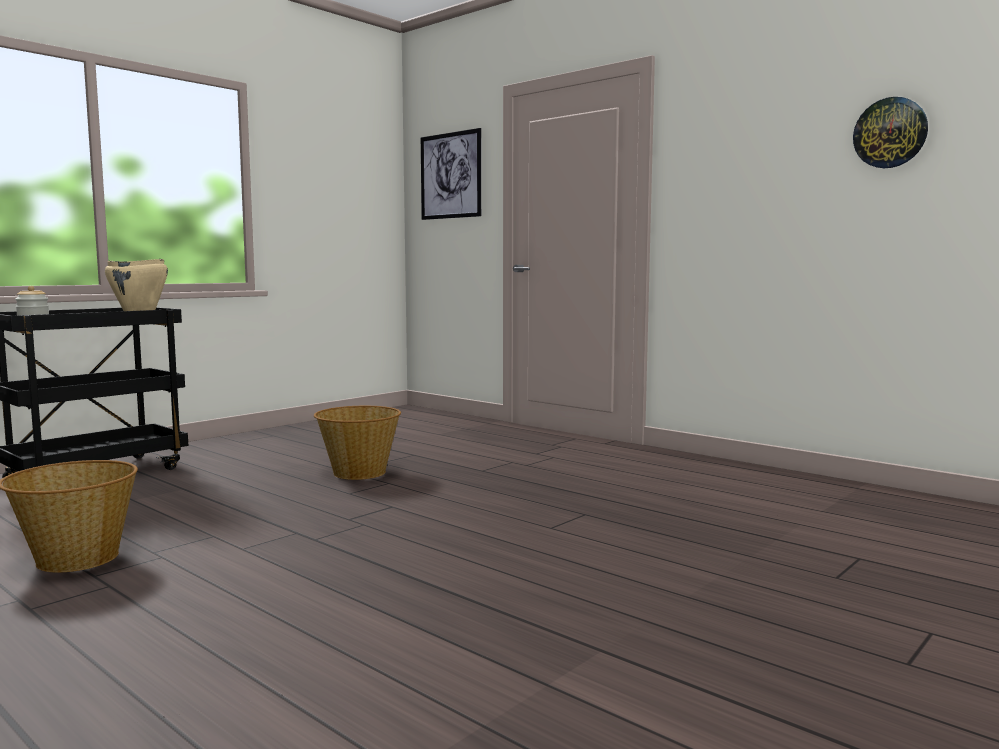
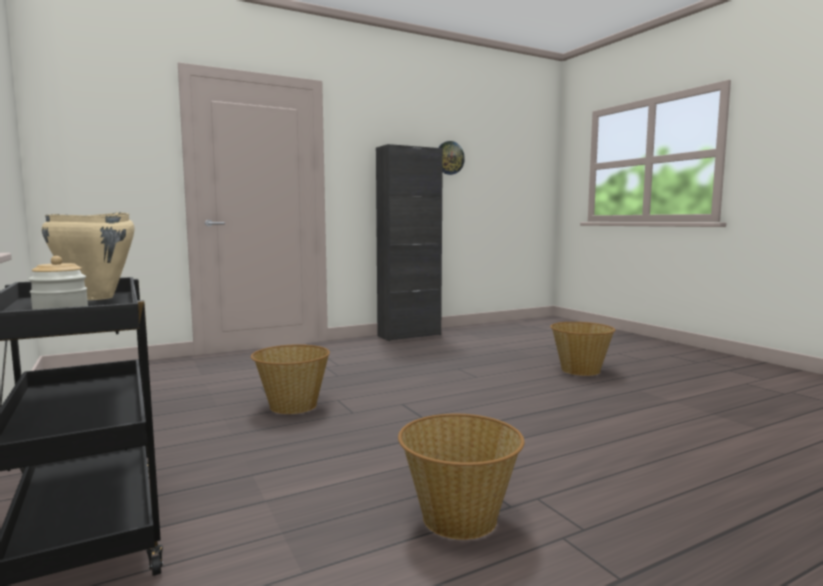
camera: 70 degrees left, 0 degrees up
picture [421,128,481,220] -> none
none -> black cabinet [376,144,443,341]
none -> basket [550,322,615,376]

